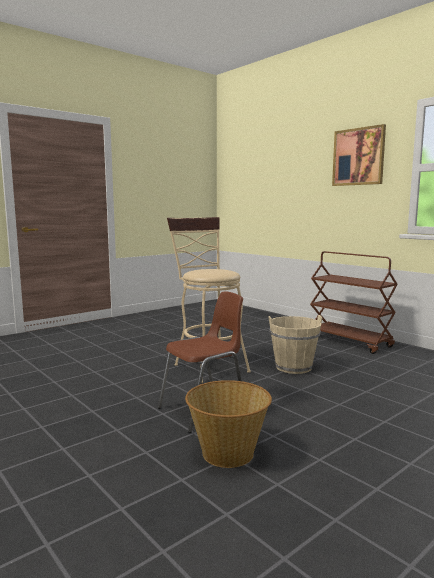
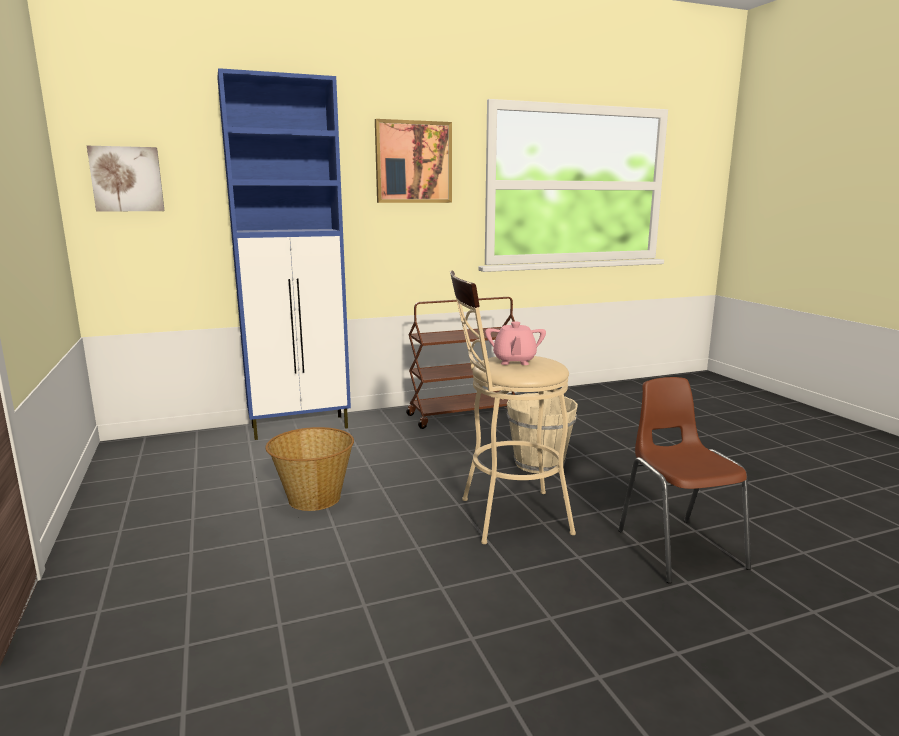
camera: 70 degrees left, 5 degrees up
basket [185,380,272,468] -> basket moved to [265,427,354,511]
none -> picture [87,146,165,212]
none -> blue cabinet [217,68,351,440]
none -> pink teapot [485,321,546,365]

